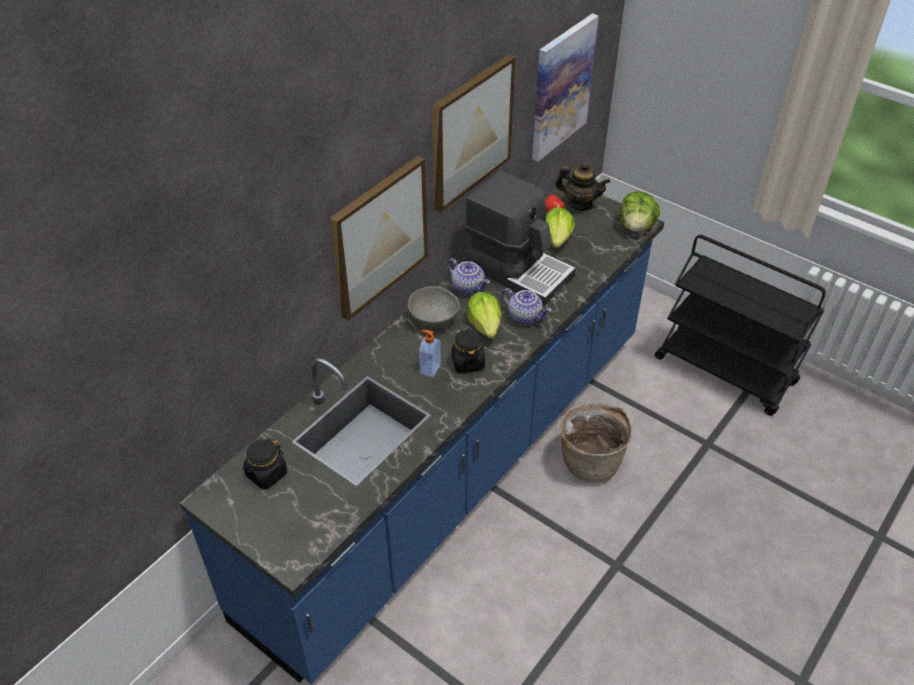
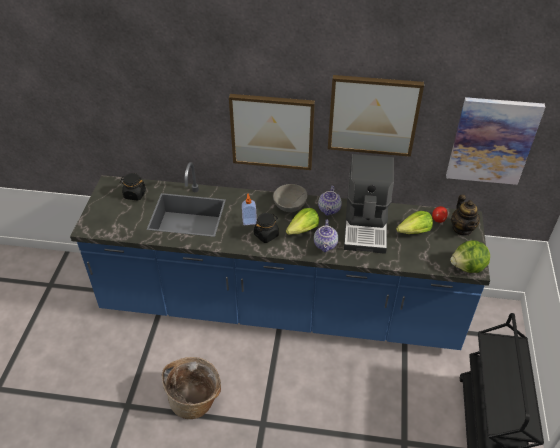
camera: 60 degrees right, 0 degrees up
basket [560,403,632,483] -> basket moved to [162,357,221,419]

